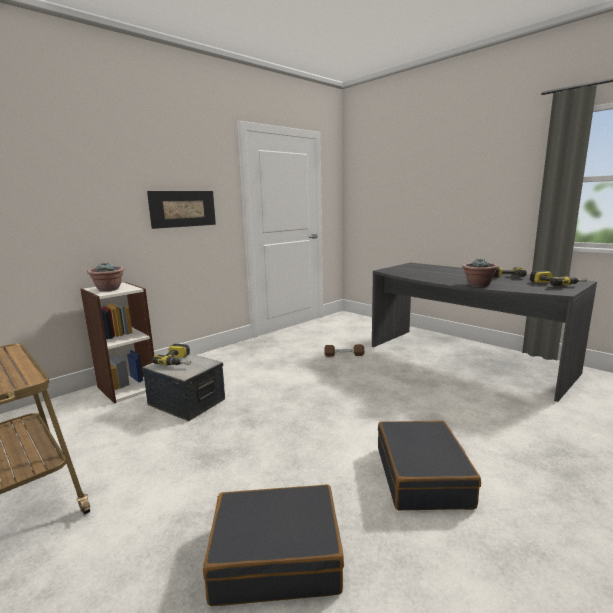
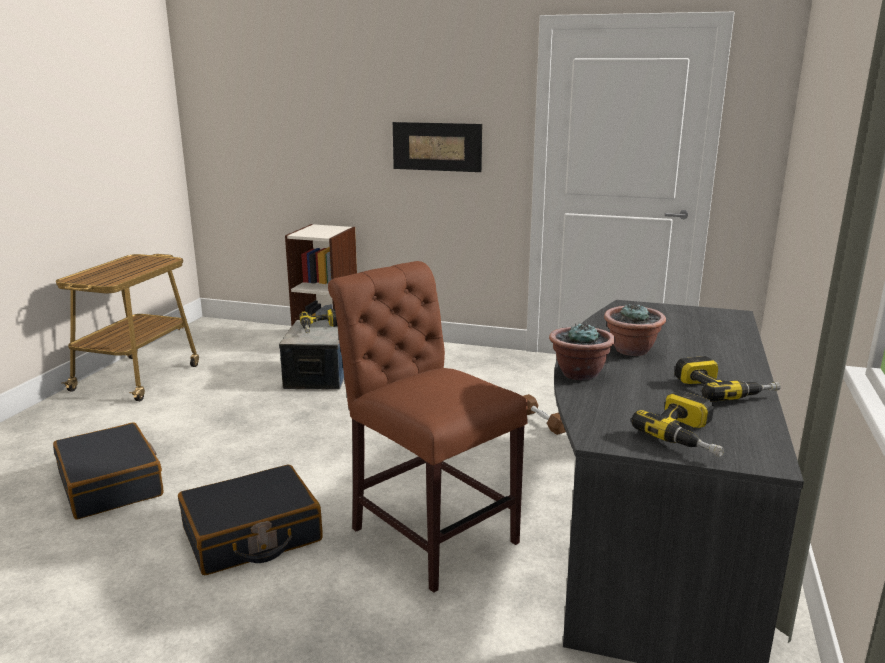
camera: 60 degrees right, 5 degrees up
potted plant [87,263,124,292] -> potted plant moved to [604,303,666,356]
none -> brown chair [328,261,528,593]

